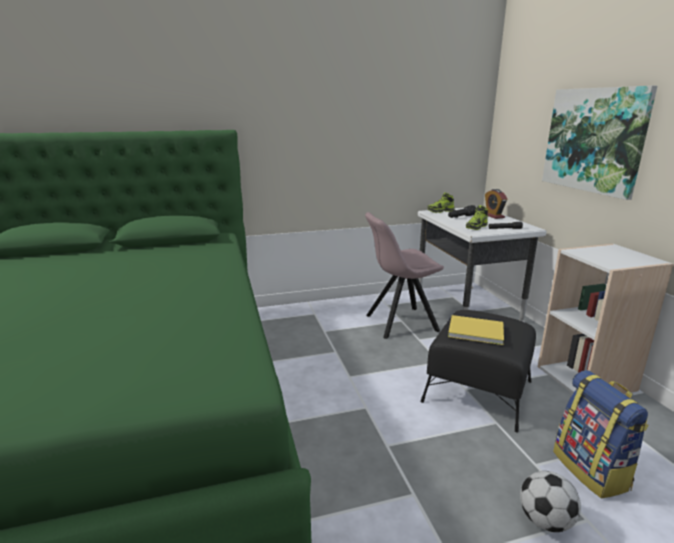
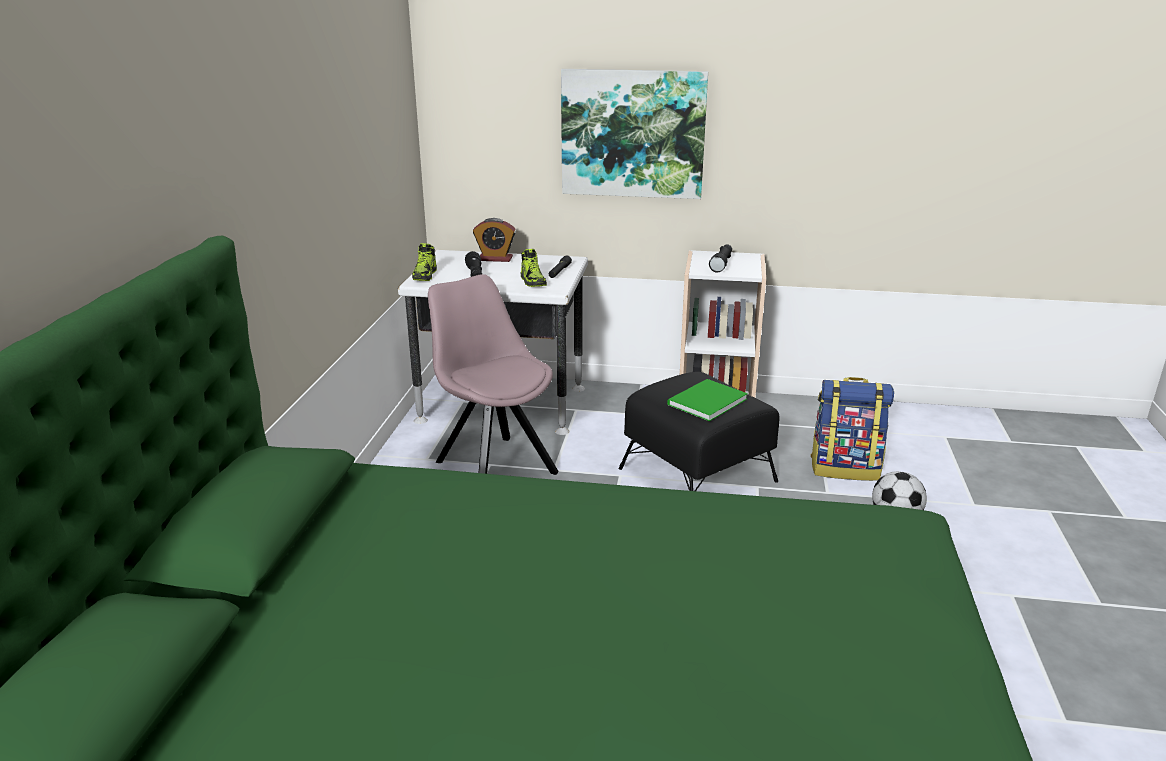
camera: 65 degrees left, 5 degrees up
pink chair [365,212,444,339] -> pink chair turned 135 degrees clockwise [428,274,558,475]
yellow book [448,315,504,345] -> green book [667,379,748,421]
none -> black flashlight [709,244,732,272]

